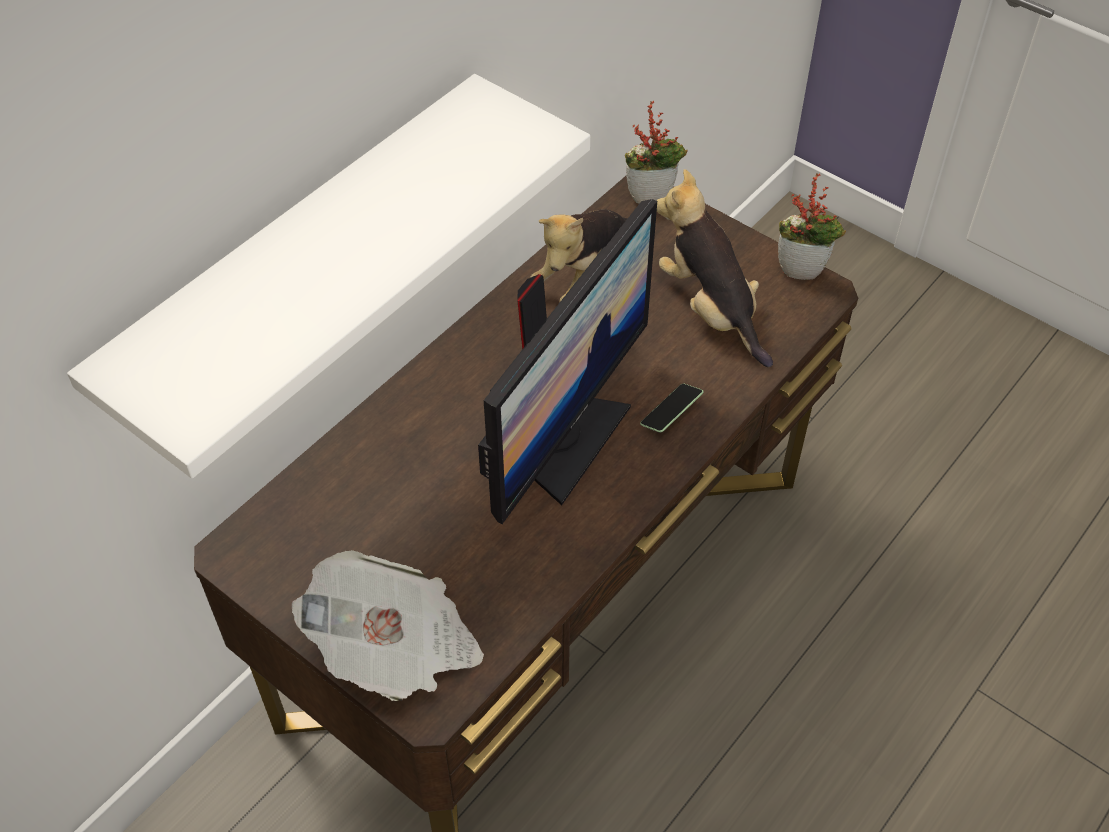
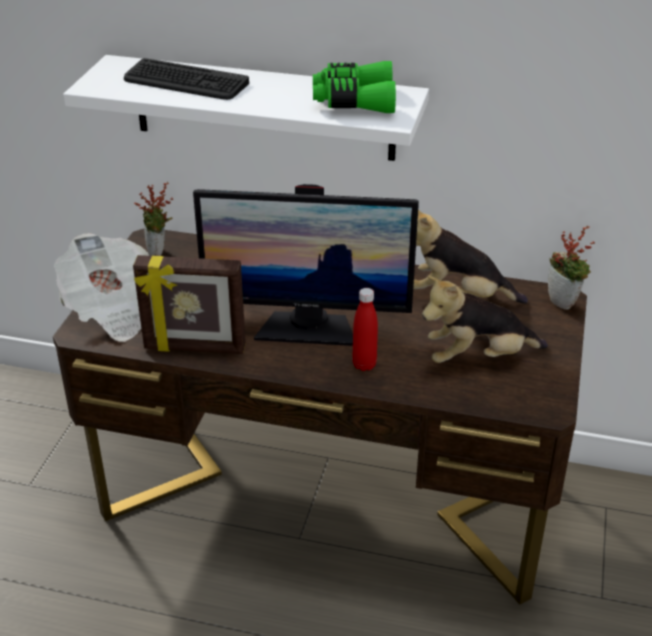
camera: 65 degrees right, 15 degrees down
phone [640,384,703,433] -> red bottle [352,288,378,371]
plush toy [656,169,773,367] -> plush toy turned 135 degrees counterclockwise [422,276,548,363]
potted plant [778,173,846,280] -> potted plant moved to [134,182,173,256]
none -> keyboard [124,58,249,100]
none -> picture frame [133,255,246,354]
none -> green binoculars [313,61,396,113]

